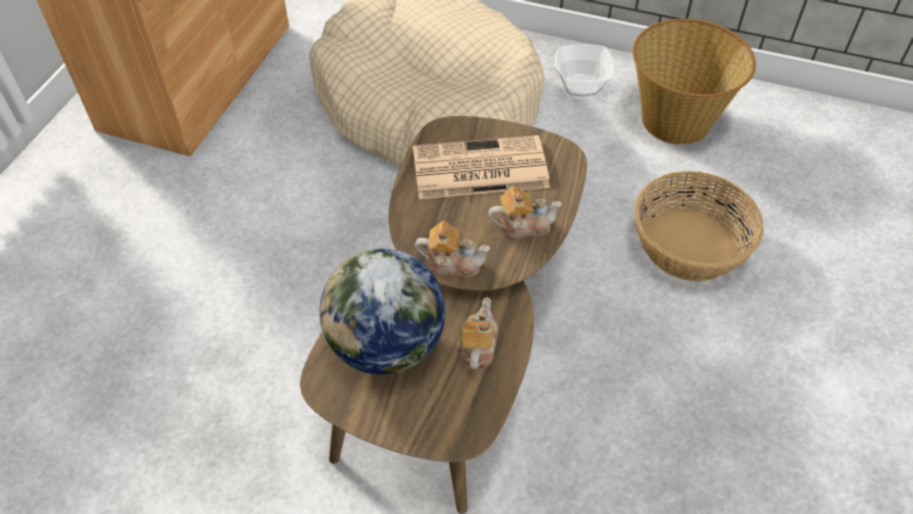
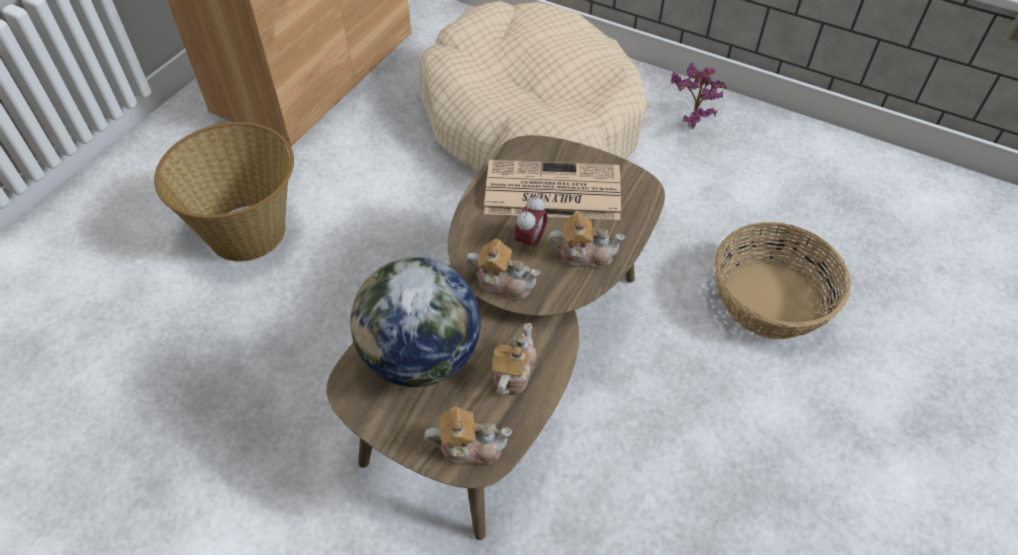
camera: 10 degrees right, 0 degrees up
bowl [555,44,615,96] -> potted plant [671,62,727,129]
basket [632,19,756,145] -> basket moved to [154,122,294,262]
none -> teapot [424,407,512,464]
none -> alarm clock [514,195,547,254]

